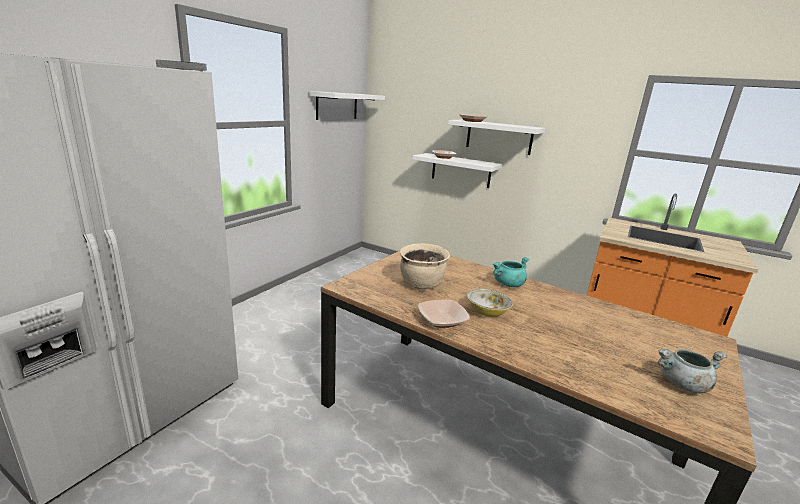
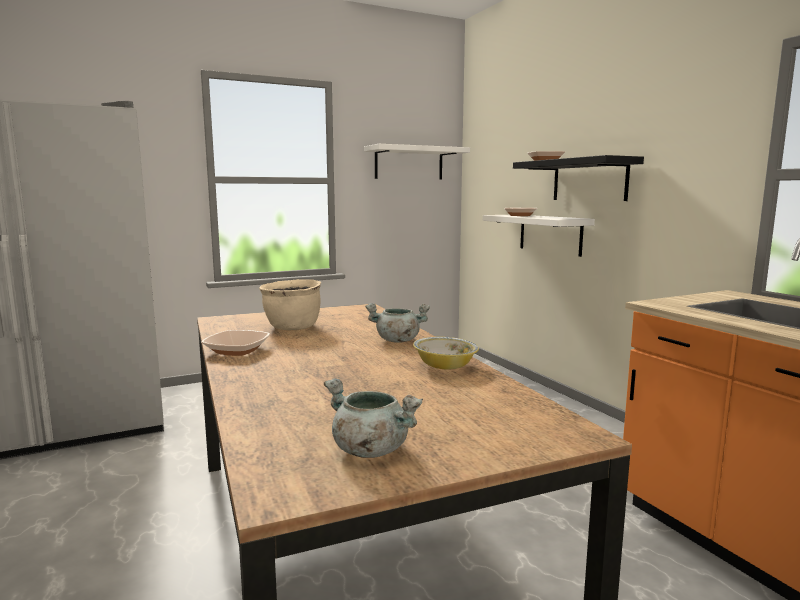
camera: 35 degrees right, 10 degrees down
white shelf [448,120,546,155] -> black shelf [513,155,644,201]
bowl [467,289,513,317] -> bowl moved to [413,337,479,370]
turquoise cooking pot [493,257,529,287] -> grey cooking pot [365,303,430,343]

